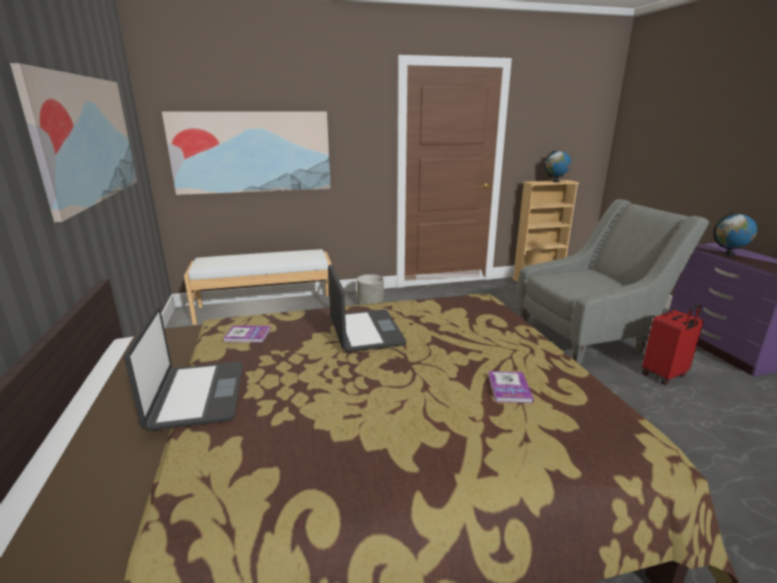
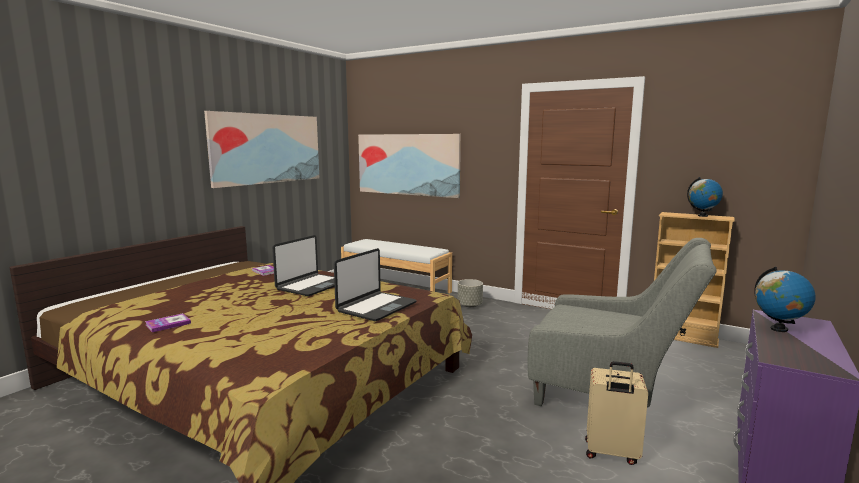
camera: 45 degrees right, 10 degrees down
laptop [124,307,243,431] -> laptop moved to [334,248,417,321]
book [488,371,534,403] -> book moved to [145,313,191,332]
red suitcase [642,304,704,385] -> beige suitcase [585,361,648,465]

